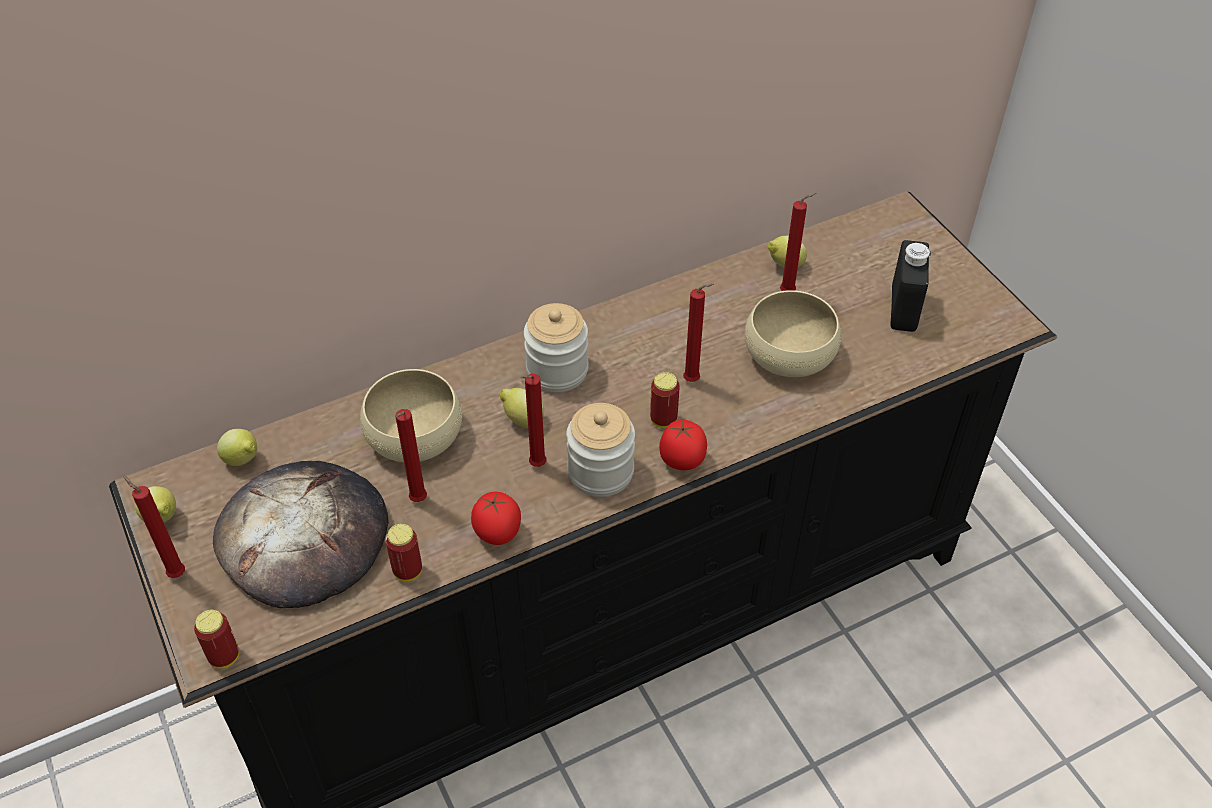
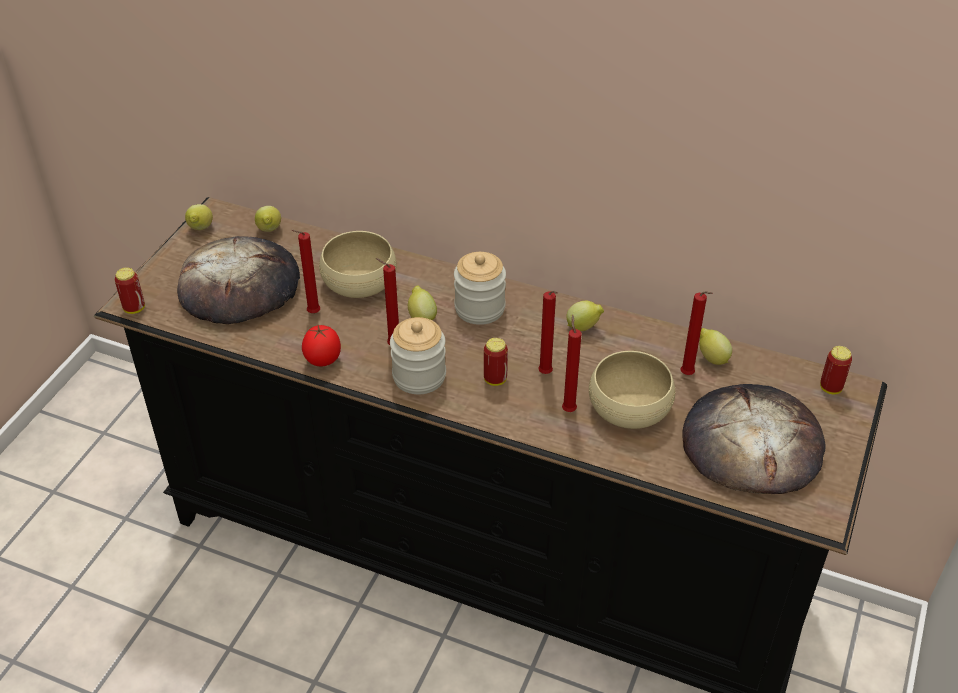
camera: 50 degrees right, 5 degrees down
red candle [123,475,185,578] -> red candle moved to [562,315,582,412]
can [385,524,422,582] -> can moved to [820,346,852,394]
tomato [659,420,707,470] -> none
black bottle [890,240,931,332] -> bread [682,384,826,494]
none -> lemon [566,301,604,331]

